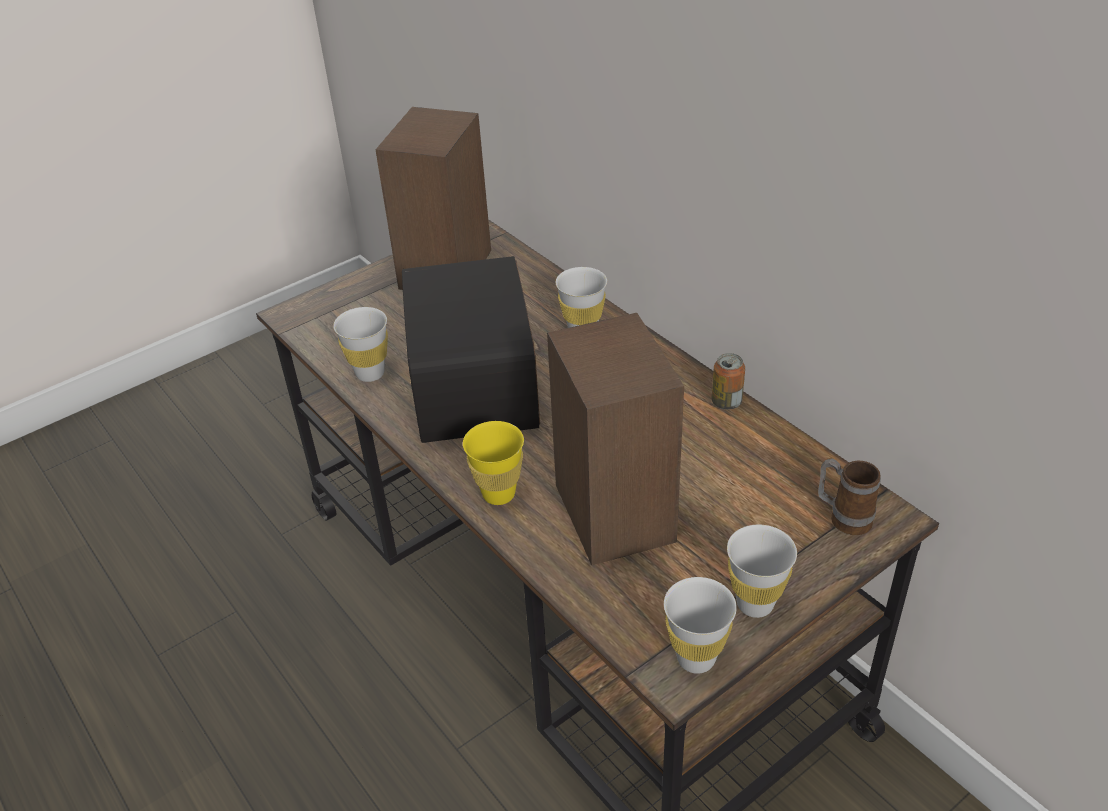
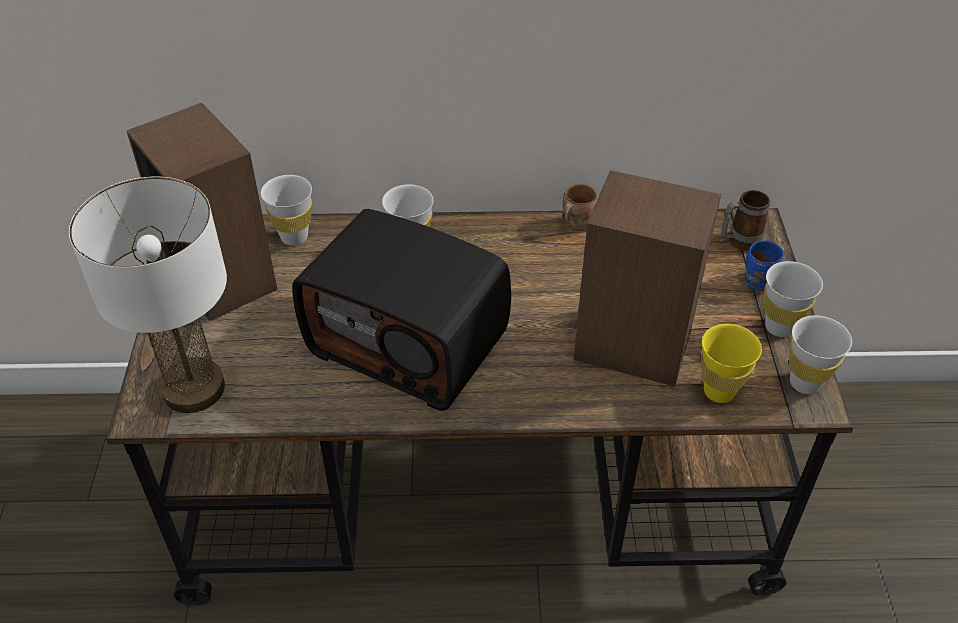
camera: 55 degrees left, 5 degrees up
white cup [333,307,388,382] -> white cup moved to [261,175,312,246]
yellow cup [463,421,524,505] -> yellow cup moved to [701,324,762,403]
can [711,353,745,410] -> brown mug [562,184,598,233]
none -> table lamp [69,176,227,413]
none -> blue mug [745,240,786,291]

